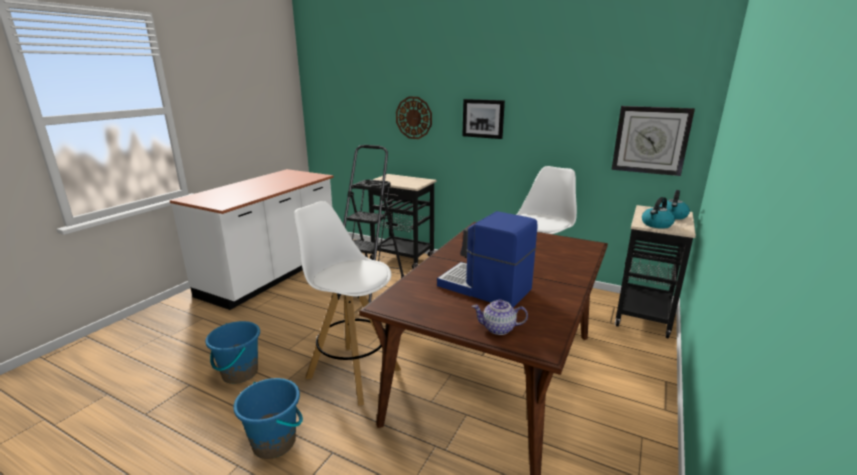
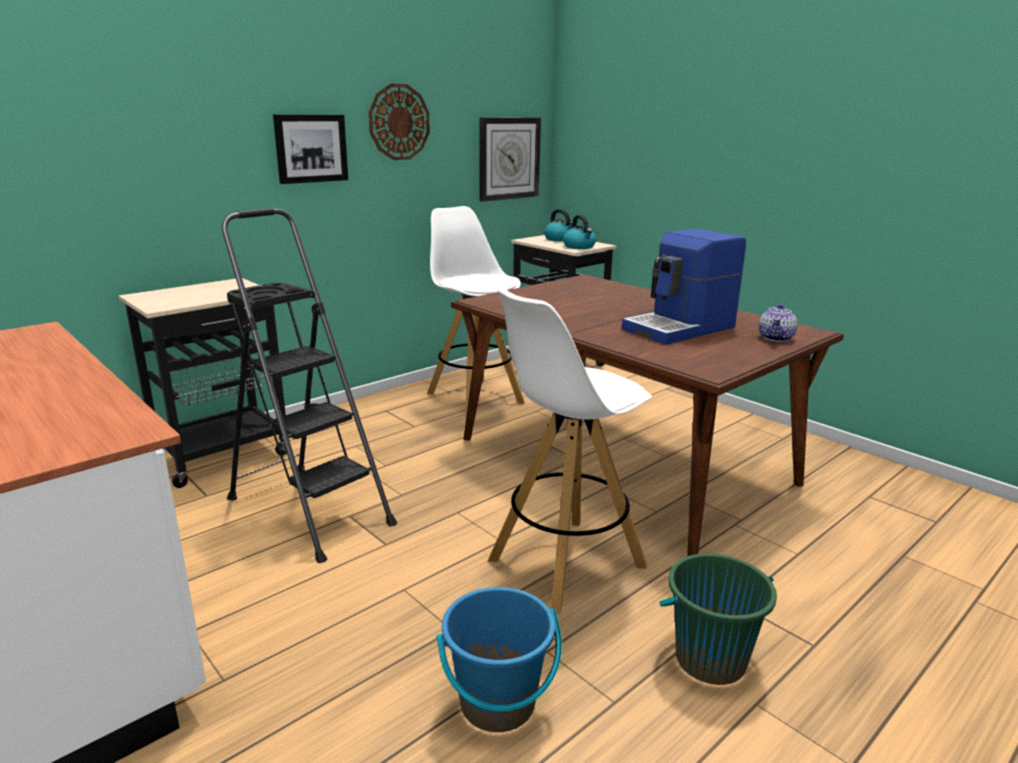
camera: 70 degrees left, 0 degrees up
blue bucket [233,378,303,459] -> green bucket [659,553,777,685]
wall clock [396,96,432,139] -> wall clock moved to [369,83,430,160]

